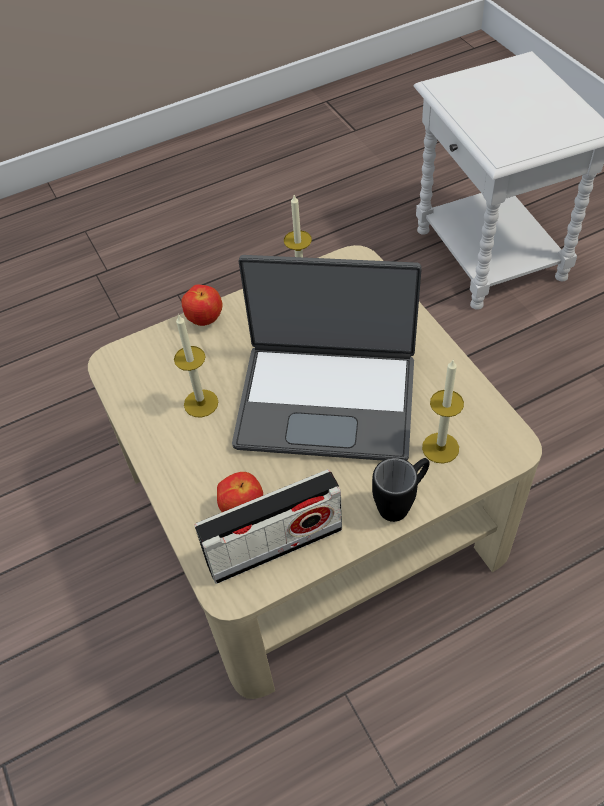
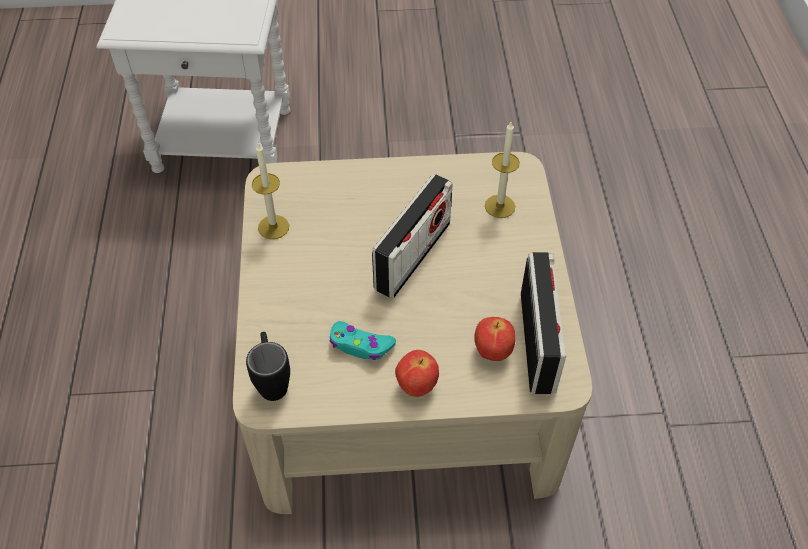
camera: 70 degrees left, 0 degrees up
candle [174,314,218,417] -> turquoise game controller [330,321,396,360]
apple [181,285,223,326] -> apple moved to [395,350,439,397]
laptop [232,255,422,461] -> radio [372,174,453,298]
black mug [372,458,430,522] -> black mug moved to [246,332,290,401]

